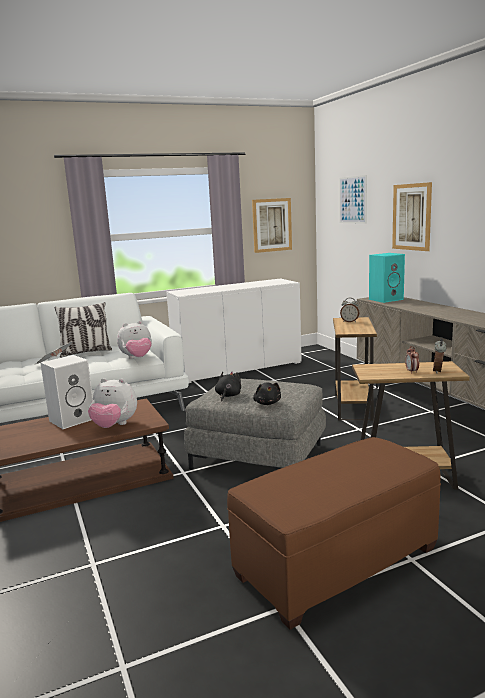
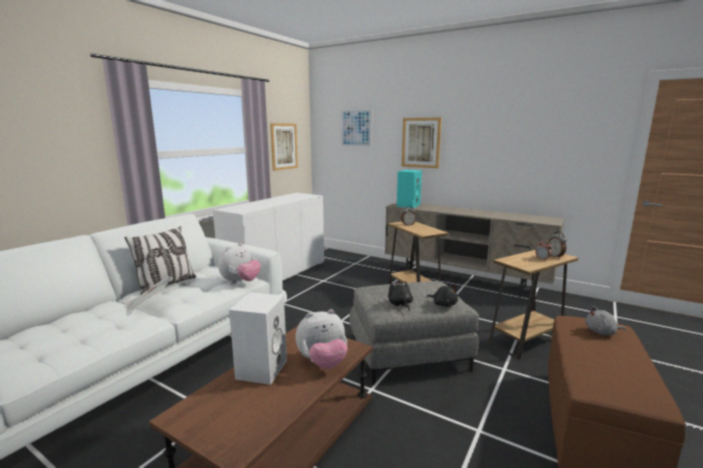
camera: 35 degrees left, 0 degrees up
none -> grey plush toy [585,306,626,335]

